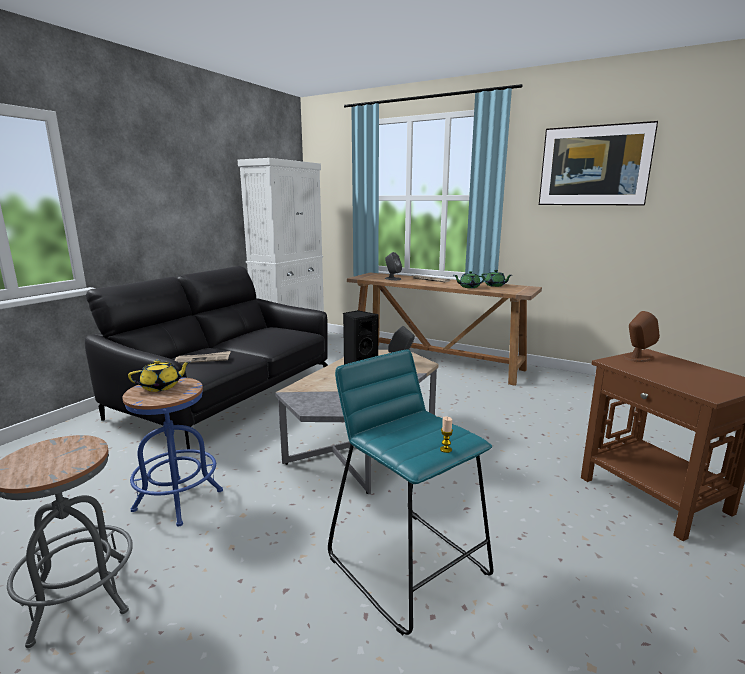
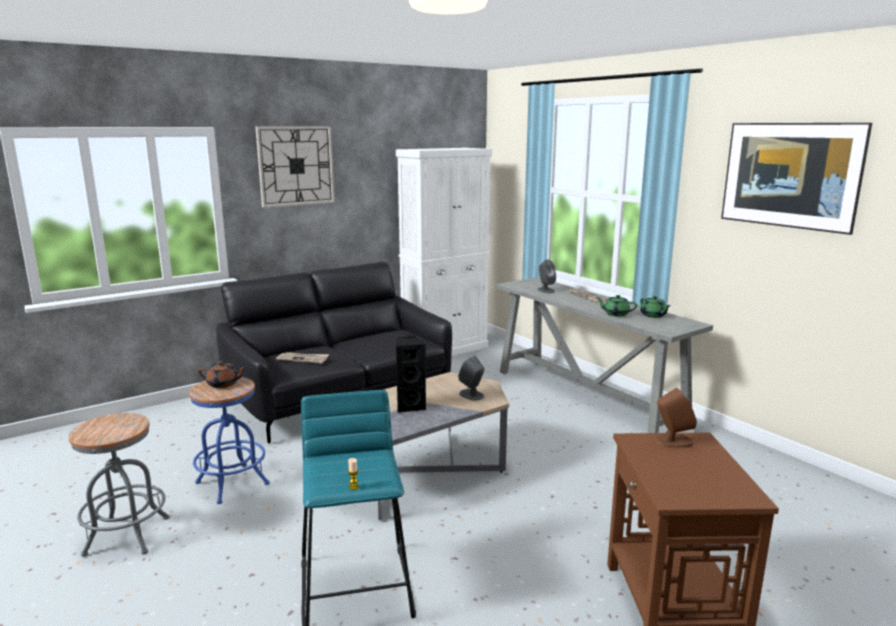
camera: 25 degrees right, 0 degrees up
yellow teapot [128,360,190,392] -> brown teapot [198,361,248,388]
brown console table [347,273,542,386] -> grey console table [497,277,713,433]
none -> wall clock [256,126,335,208]

